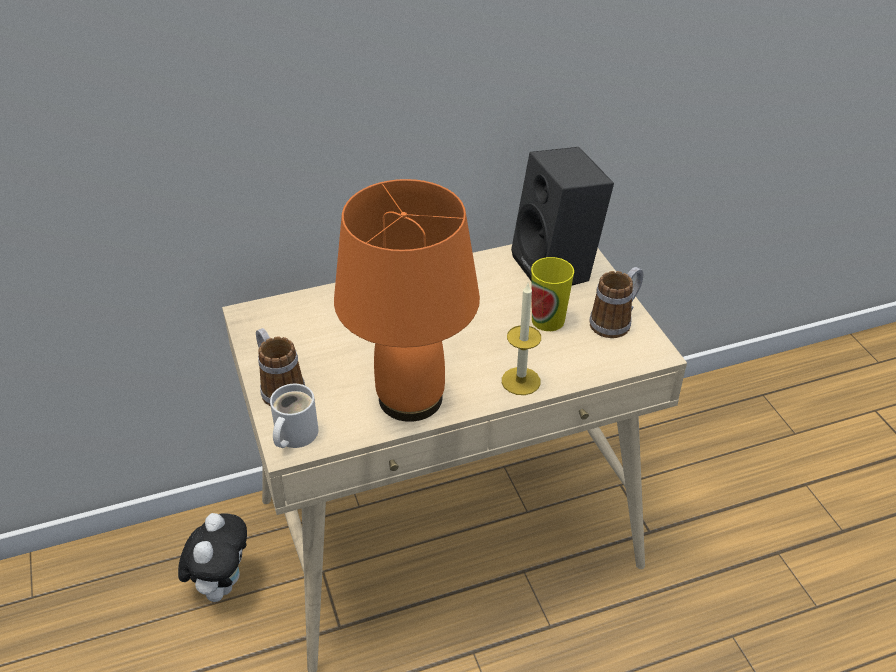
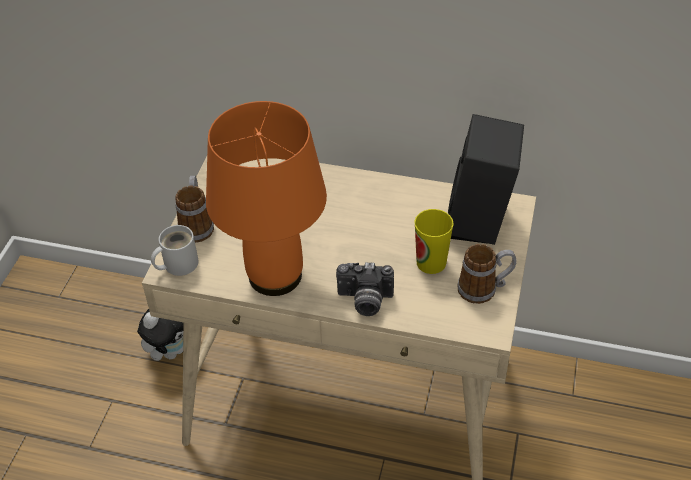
camera: 35 degrees right, 5 degrees up
candle [502,283,541,395] -> camera [336,262,394,316]

